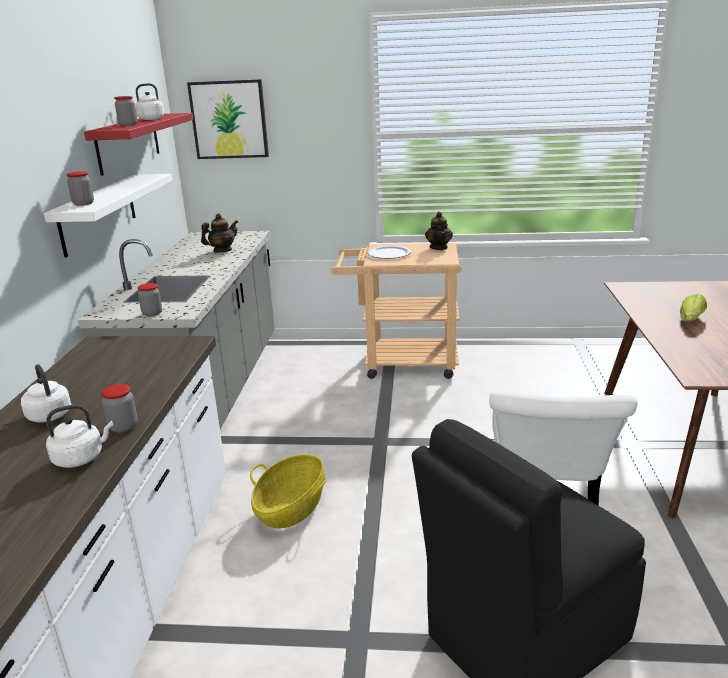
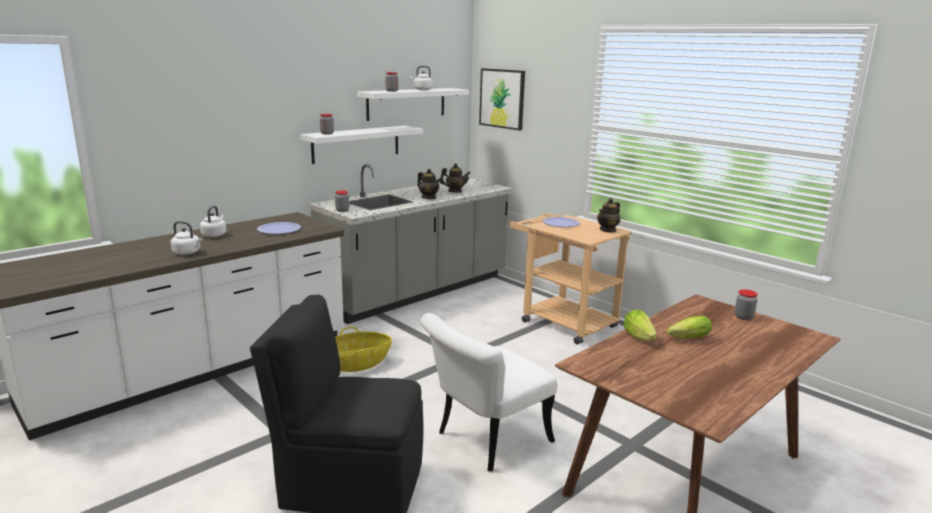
camera: 40 degrees right, 5 degrees down
red shelf [84,113,194,176] -> white shelf [357,88,469,121]
jar [101,384,138,433] -> jar moved to [735,289,758,320]
none -> plate [257,222,301,234]
none -> teapot [417,169,441,199]
none -> lettuce [623,310,657,341]

